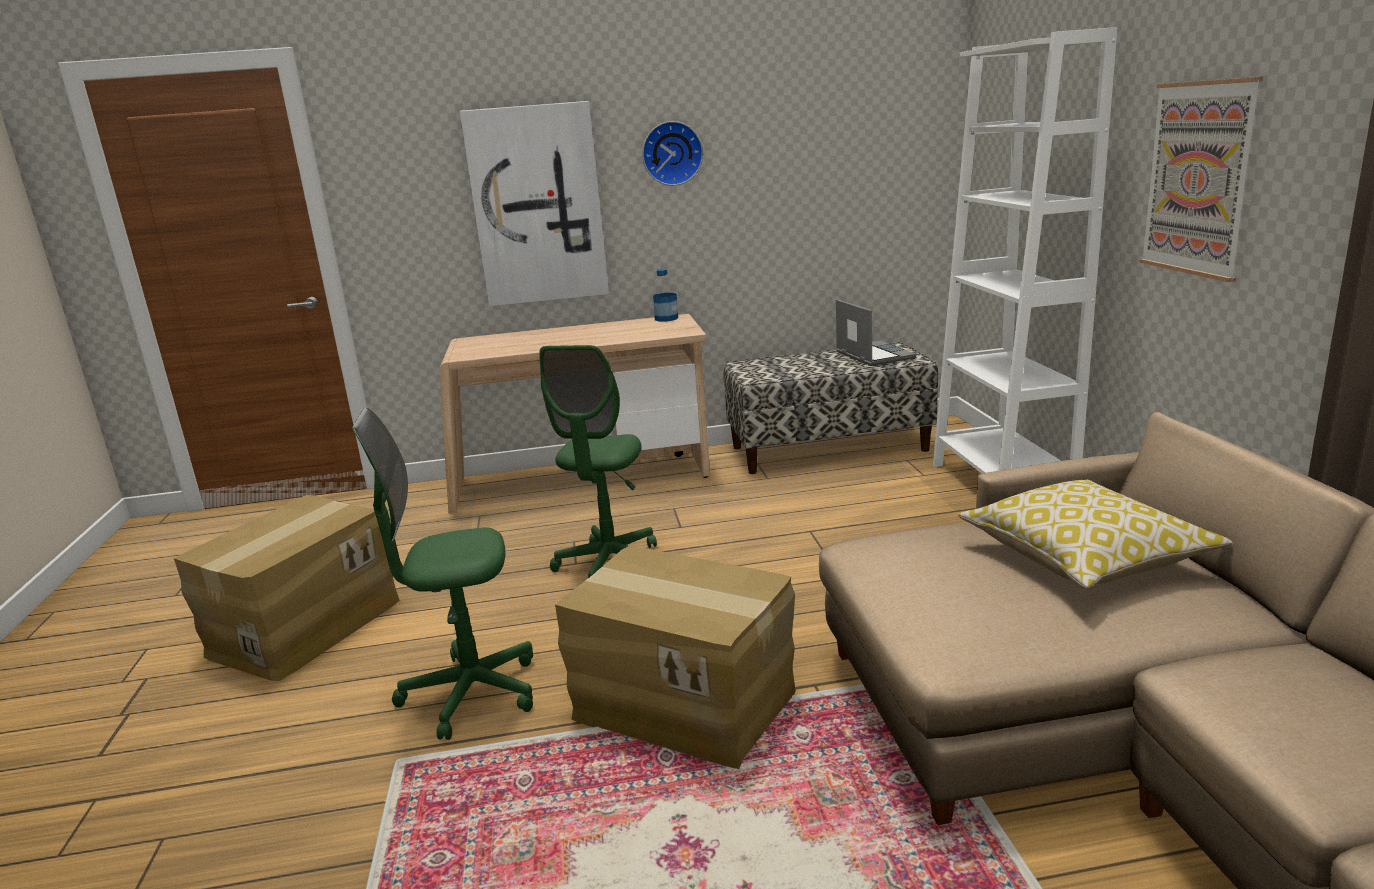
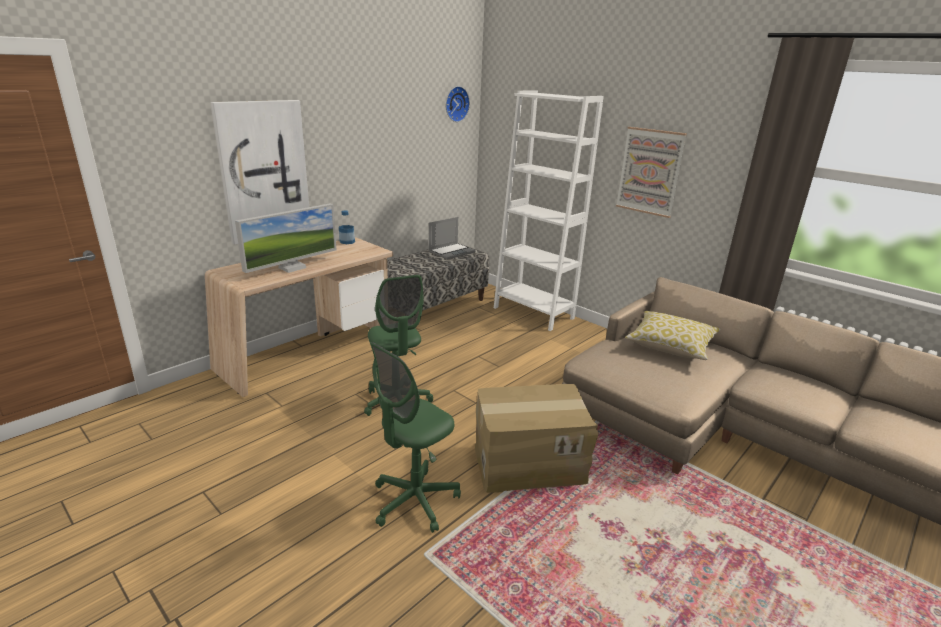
camera: 40 degrees left, 5 degrees up
cardboard box [174,495,400,681] -> none
wall clock [642,121,703,186] -> wall clock moved to [446,86,470,122]
laptop [836,299,916,366] -> laptop turned 105 degrees clockwise [429,217,476,260]
none -> monitor [235,203,337,273]

